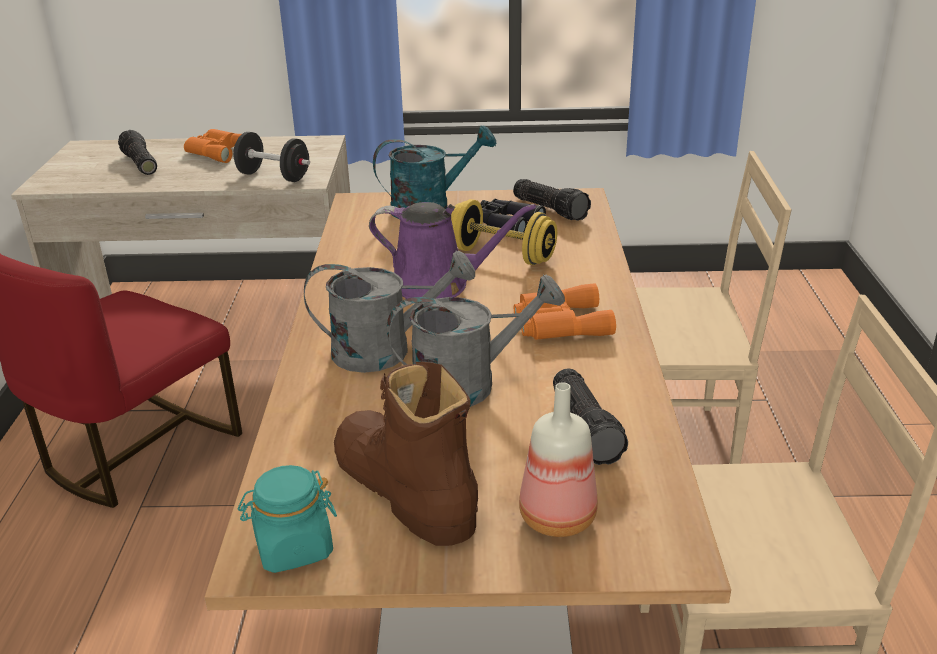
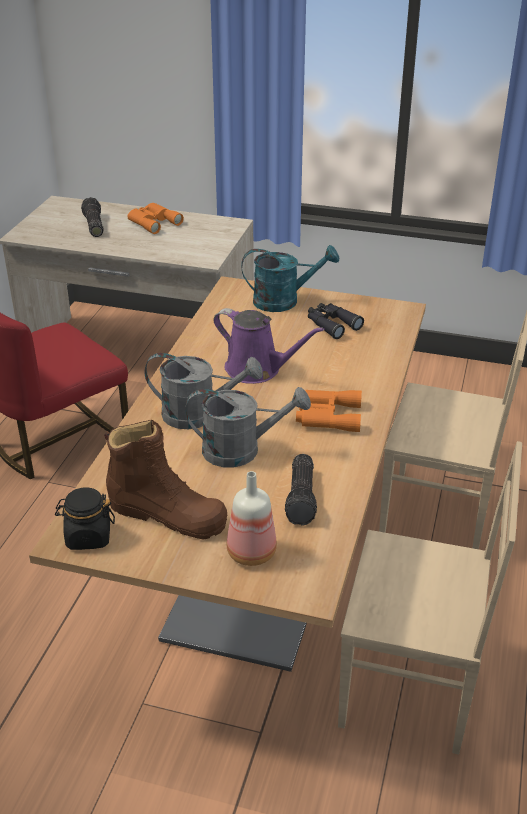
camera: 15 degrees right, 5 degrees up
black dumbbell [233,132,310,182] -> none
turquoise jar [238,465,337,573] -> black jar [55,487,115,550]
brown boot [334,362,478,546] -> brown boot turned 135 degrees clockwise [104,420,227,540]
yellow dumbbell [451,199,557,265] -> none
flashlight [513,179,591,221] -> none

